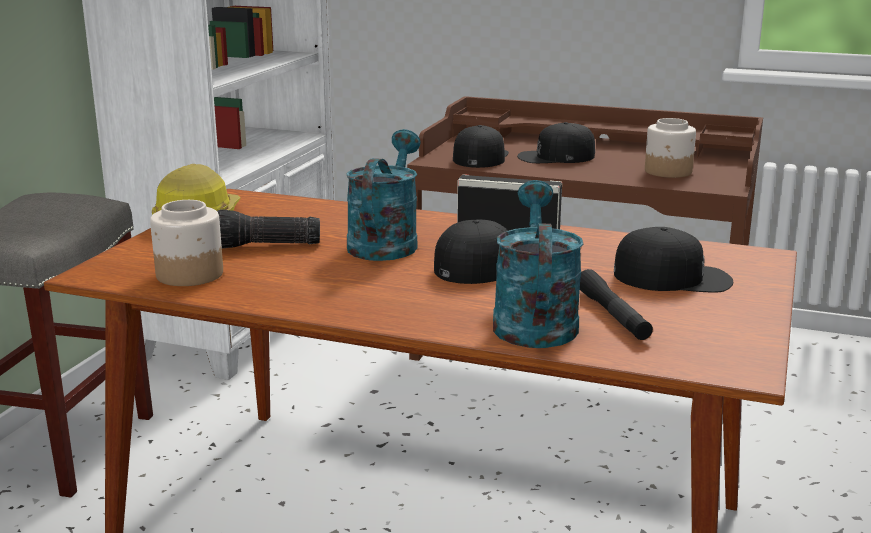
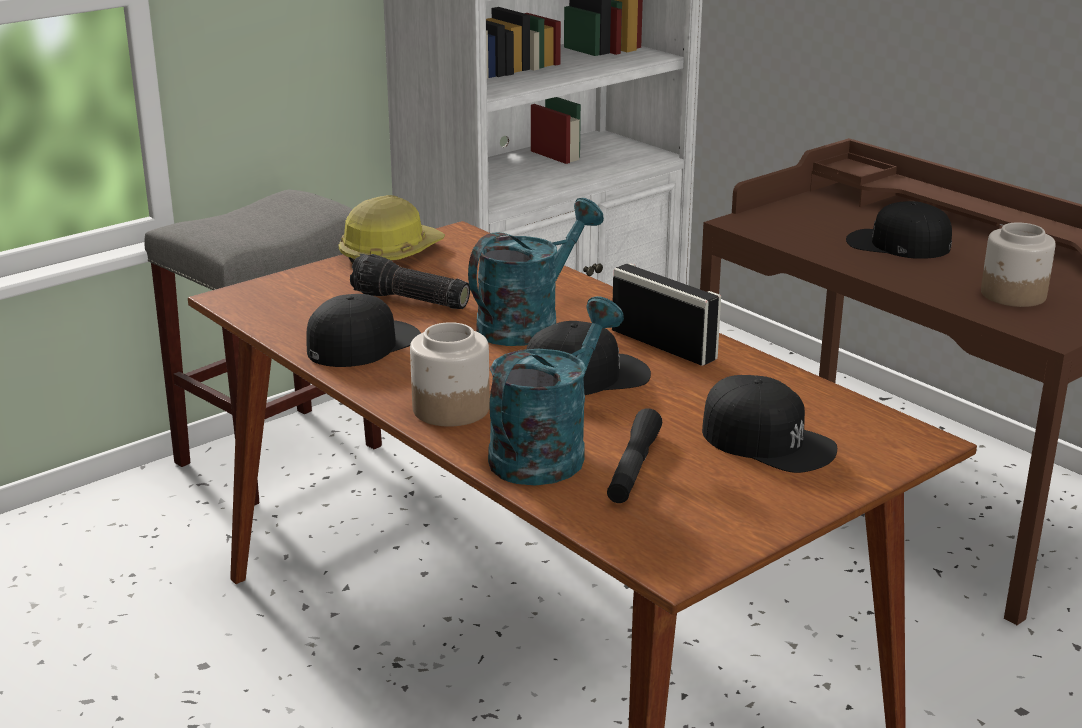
camera: 30 degrees right, 5 degrees up
jar [150,200,223,286] -> jar moved to [410,322,490,427]
black cap [453,125,509,168] -> black cap moved to [306,294,421,367]

